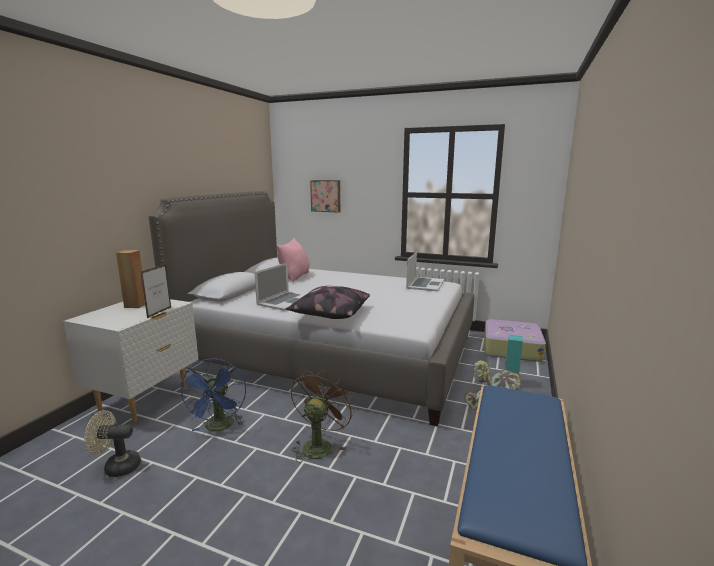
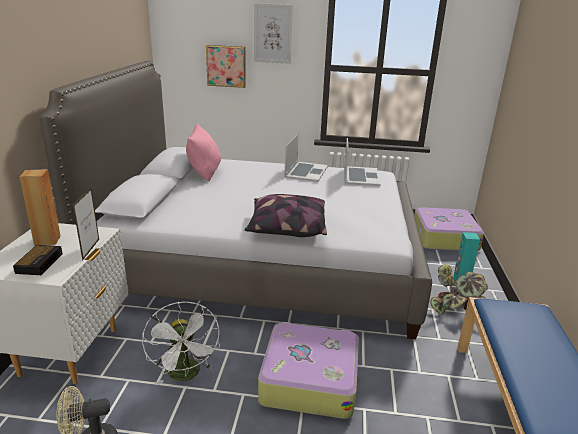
camera: 15 degrees left, 10 degrees up
blue fan [178,358,246,431] -> white fan [142,301,220,385]
laptop [254,263,306,311] -> laptop moved to [284,134,328,182]
brown fan [291,369,355,463] -> suitcase [258,322,359,419]
none -> alarm clock [13,245,63,275]
none -> picture [254,3,293,64]

